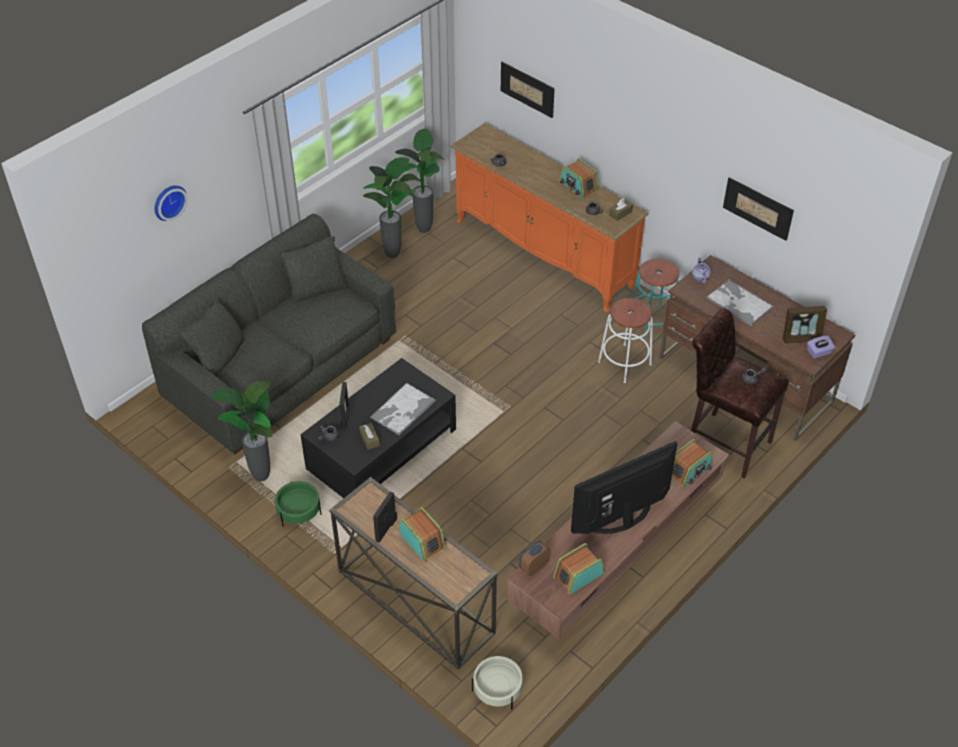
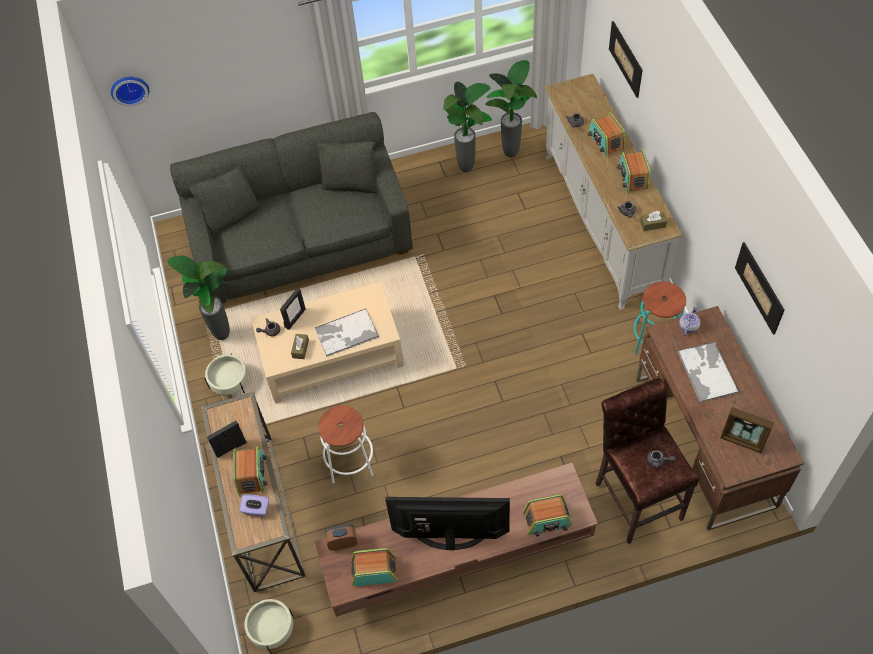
camera: 35 degrees right, 10 degrees up
wall clock [155,185,188,221] -> wall clock moved to [111,77,149,107]
green planter [275,481,322,526] -> beige planter [205,353,248,395]
black coffee table [300,358,456,498] -> beige coffee table [251,282,404,403]
orange cabinet [450,123,649,312] -> grey cabinet [544,74,682,310]
white stool [598,298,653,383] -> white stool moved to [318,406,374,483]
purple tissue box [807,336,835,358] -> purple tissue box moved to [239,494,269,517]
none -> radio [588,112,625,157]

